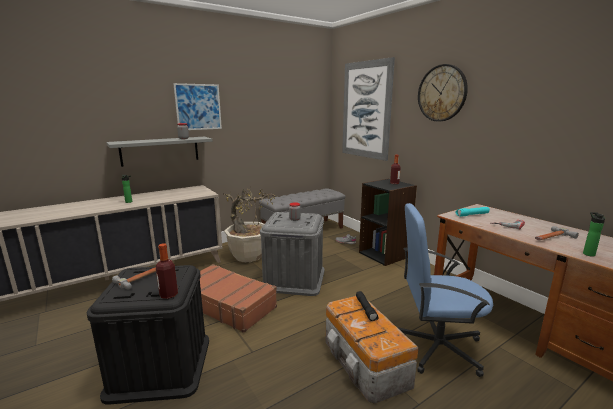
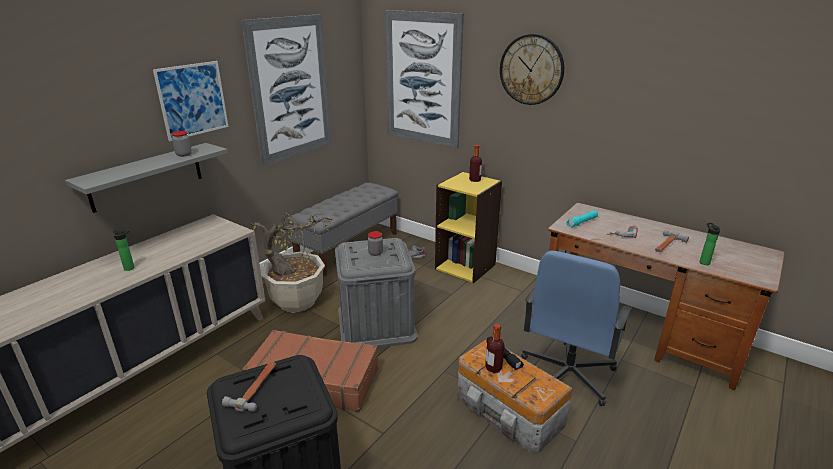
camera: 20 degrees left, 10 degrees up
bottle [156,243,178,299] -> bottle moved to [485,324,505,373]
black bookcase [359,179,417,266] -> yellow bookcase [435,171,502,283]
blue office chair [397,203,493,377] -> blue office chair turned 45 degrees counterclockwise [521,251,632,406]
none -> picture [241,14,332,166]

